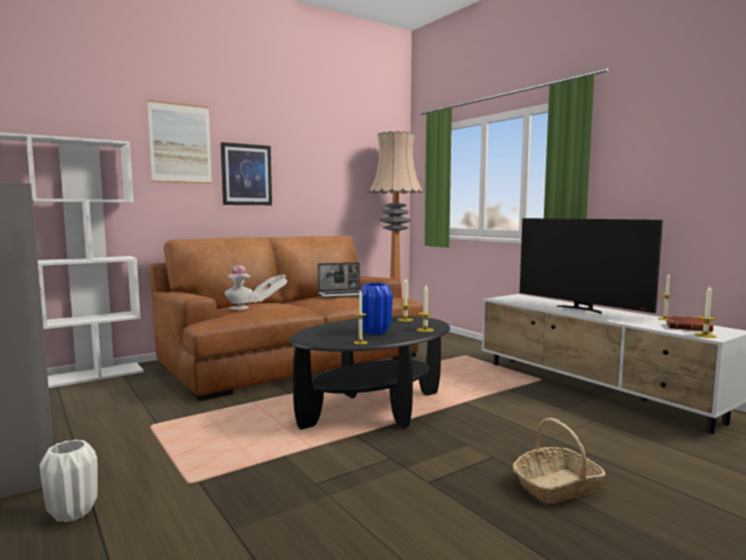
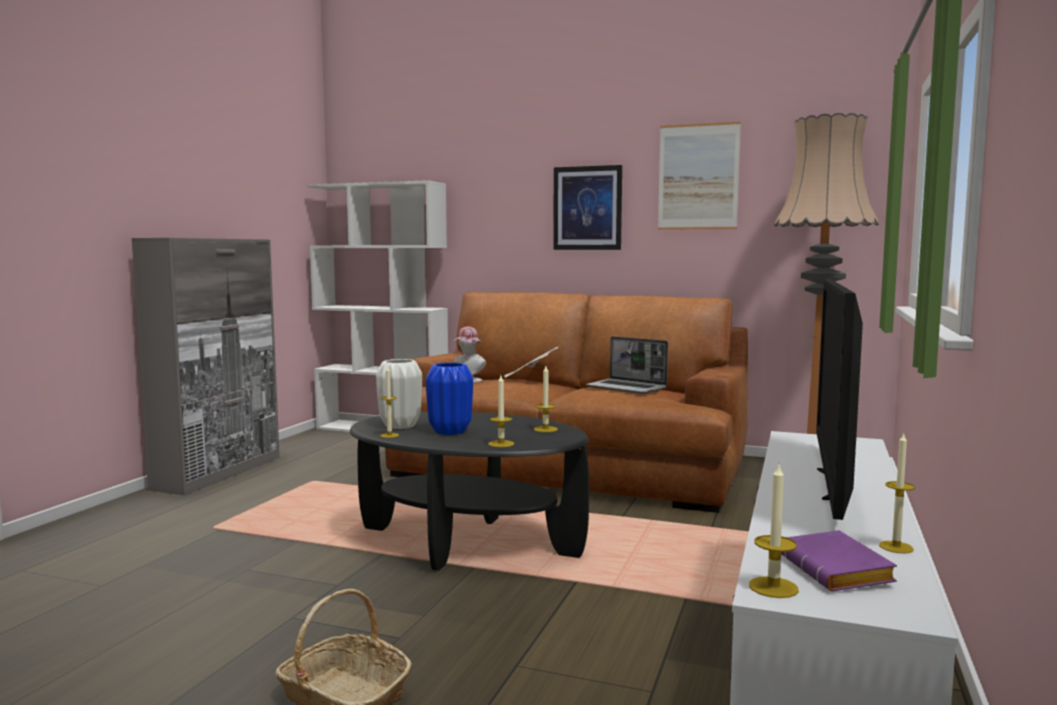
camera: 55 degrees right, 0 degrees up
white vase [40,440,98,522] -> white vase moved to [376,359,422,429]
picture [147,100,212,184] -> picture moved to [658,121,741,230]
brown book [666,315,713,332] -> purple book [781,530,897,591]

